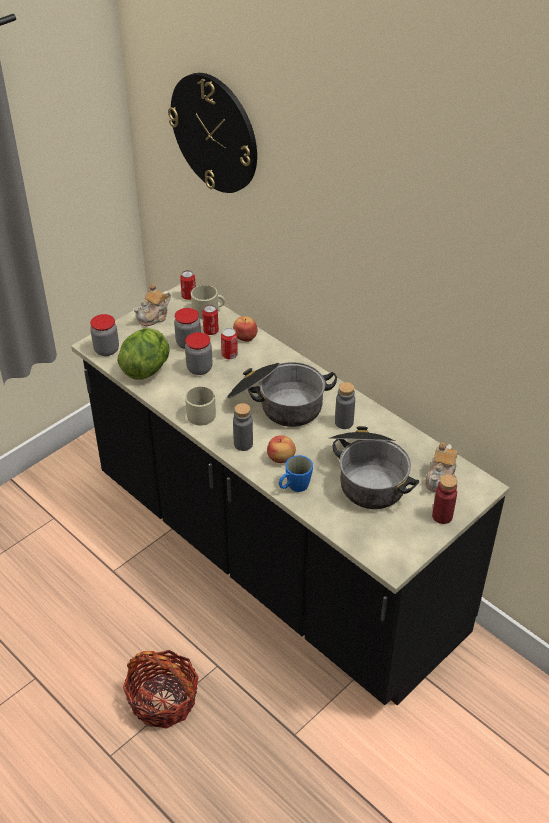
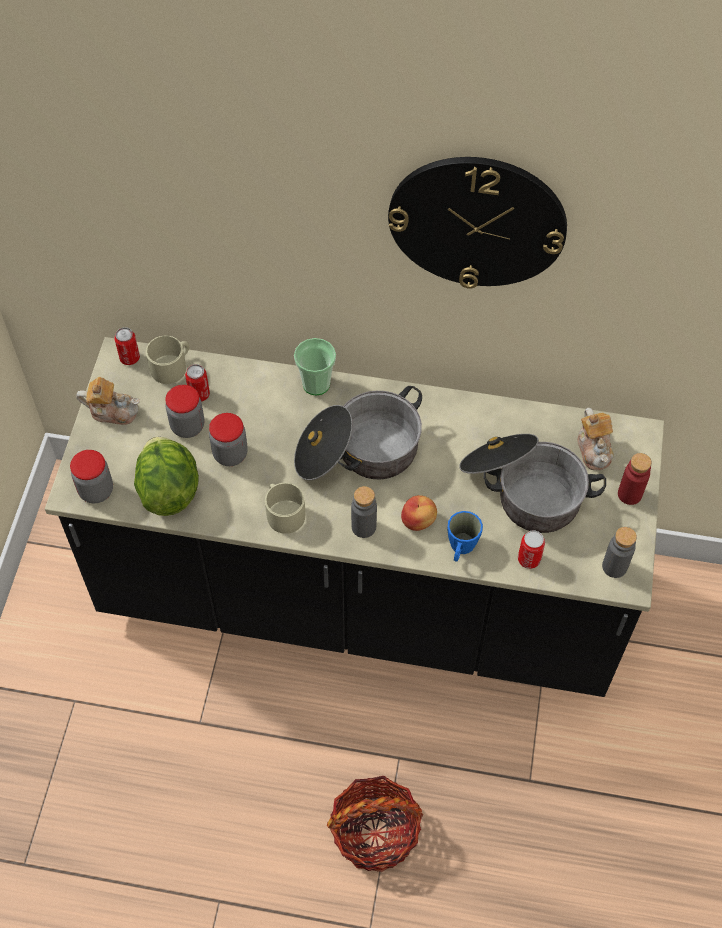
camera: 35 degrees left, 15 degrees up
teapot [133,284,171,326] -> teapot turned 90 degrees counterclockwise [76,377,140,425]
wall clock [168,73,257,193] -> wall clock moved to [388,157,567,289]
can [221,328,238,359] -> can moved to [518,530,545,569]
apple [233,316,258,342] -> none
grey bottle [335,382,355,429] -> grey bottle moved to [602,527,637,578]
none -> cup [294,338,336,396]

